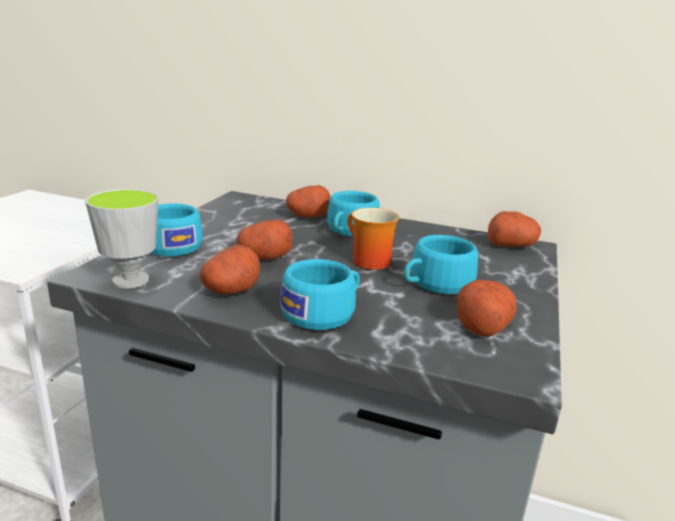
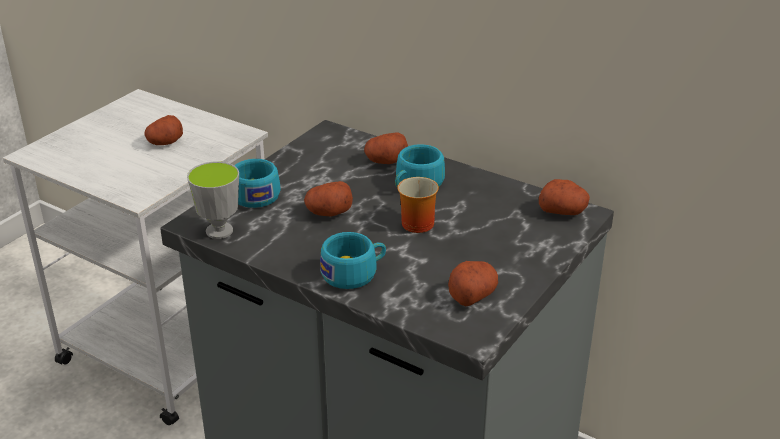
camera: 15 degrees right, 10 degrees up
potato [200,245,260,294] -> potato moved to [144,115,183,145]
turquoise cup [404,235,478,294] -> none

